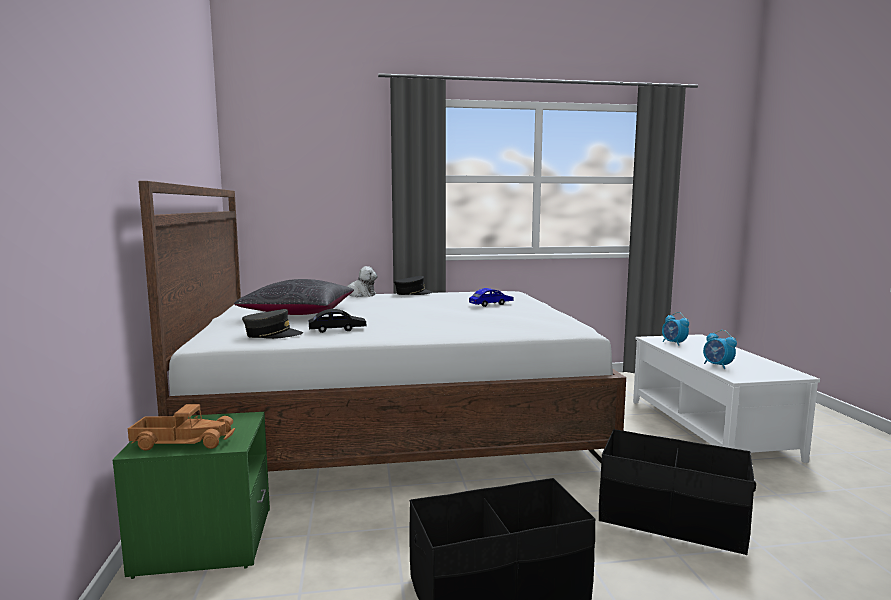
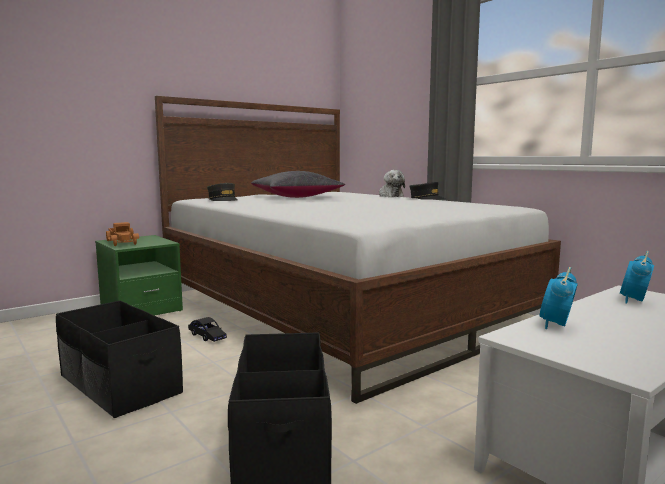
camera: 60 degrees right, 0 degrees up
black toy car [309,309,367,333] -> black toy car moved to [188,317,227,342]
blue toy car [469,288,514,307] -> none

